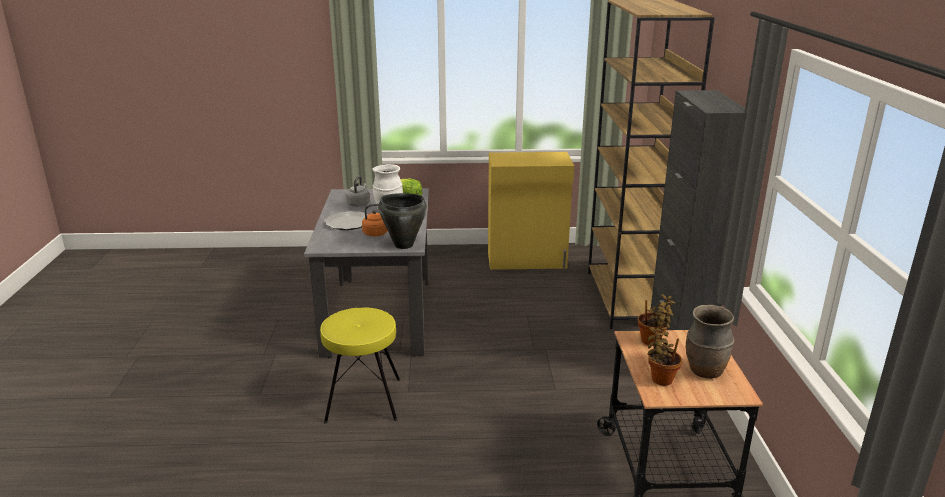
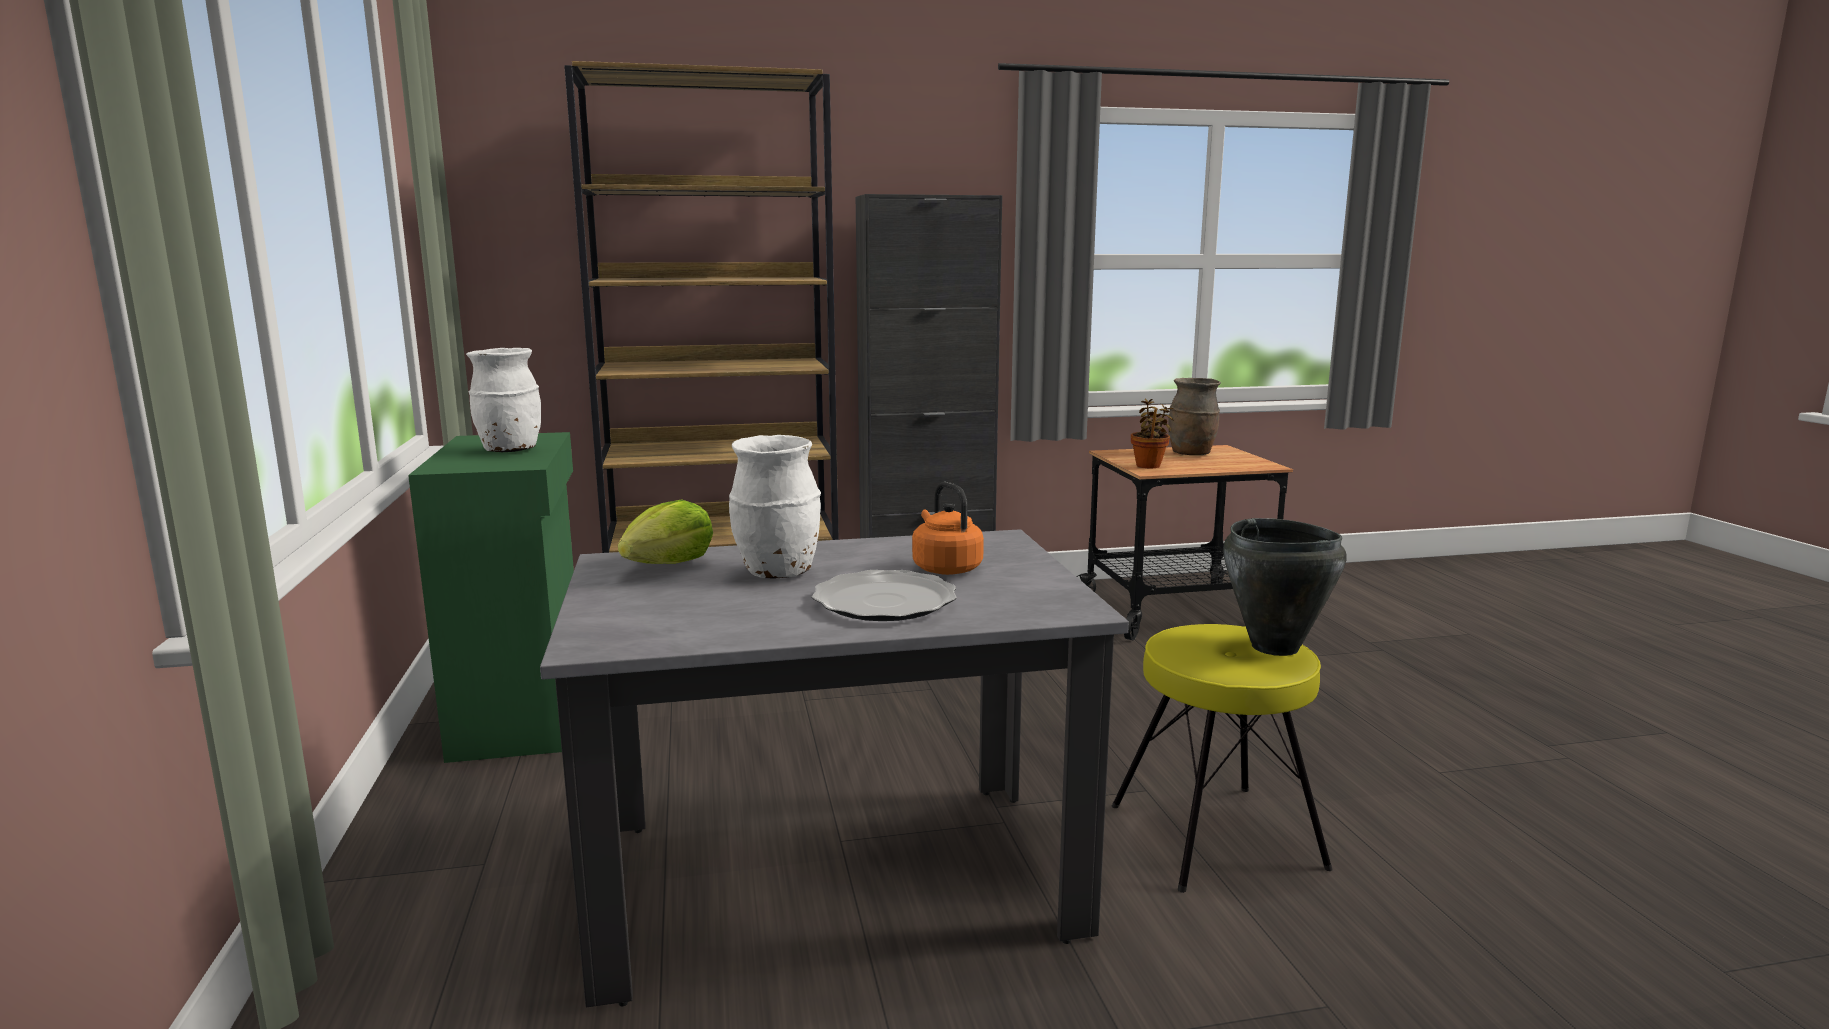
camera: 100 degrees left, 10 degrees down
grey kettle [346,176,370,207] -> none
black cooking pot [378,193,427,249] -> black cooking pot moved to [1223,518,1347,656]
yellow cabinet [488,152,574,270] -> green cabinet [408,432,574,763]
potted plant [647,327,682,386] -> none
none -> white vase [466,348,541,452]

